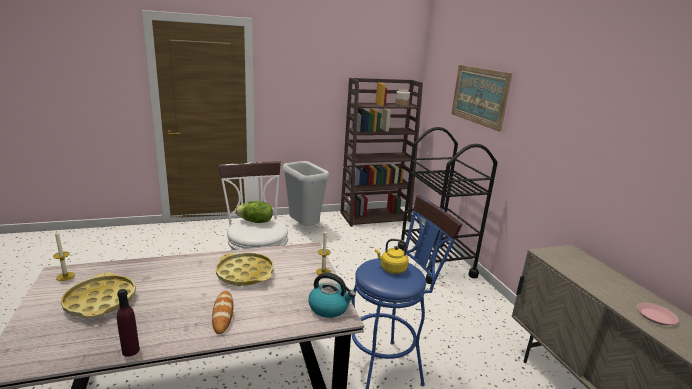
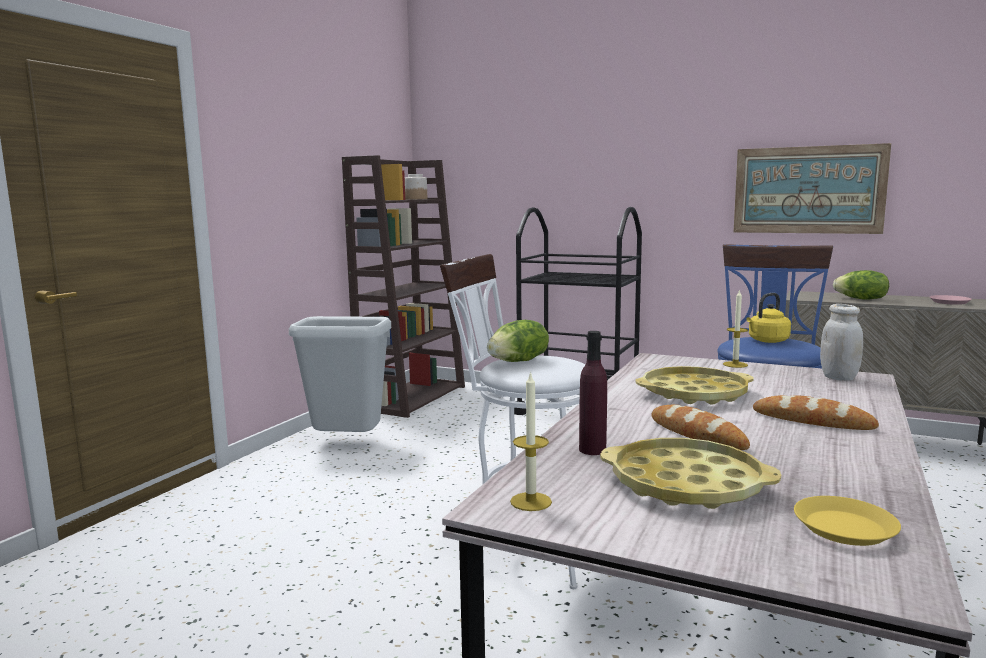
camera: 45 degrees left, 10 degrees down
purple bottle [117,289,140,357] -> purple bottle moved to [579,331,607,455]
kettle [308,272,356,318] -> white jar [820,304,863,381]
picture [451,65,513,132] -> picture moved to [733,143,891,234]
none -> bread [652,405,750,450]
none -> yellow plate [794,496,901,546]
none -> lettuce [833,270,889,300]

